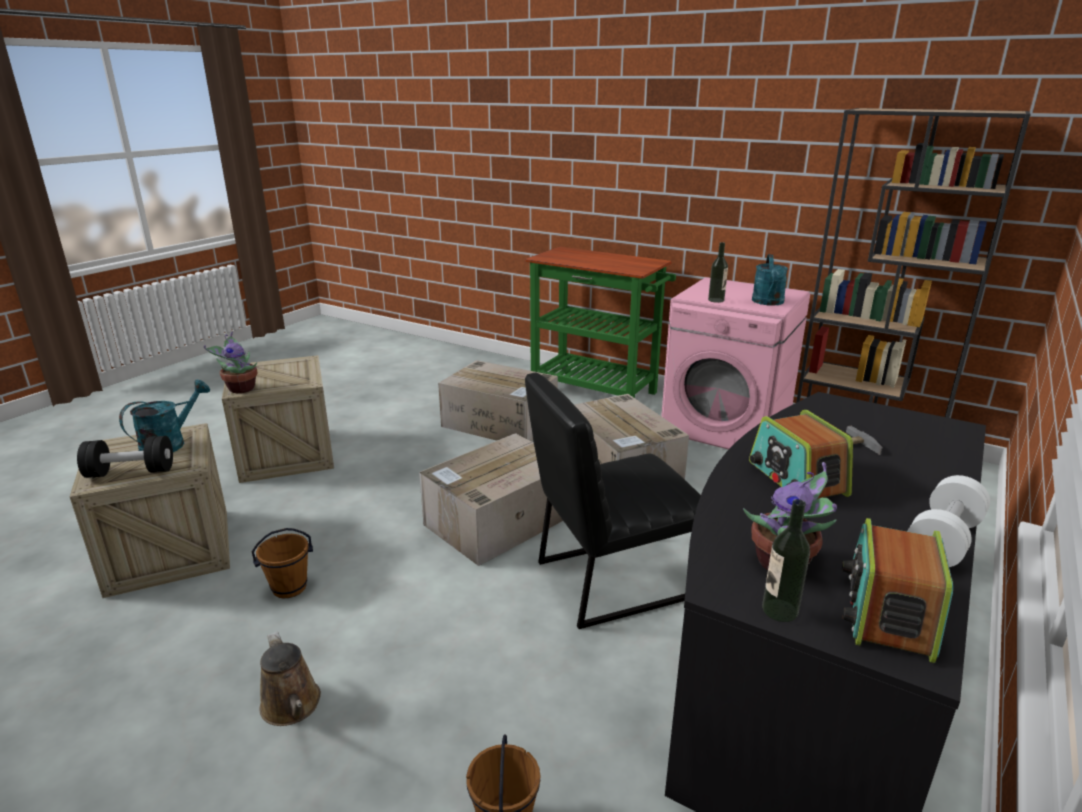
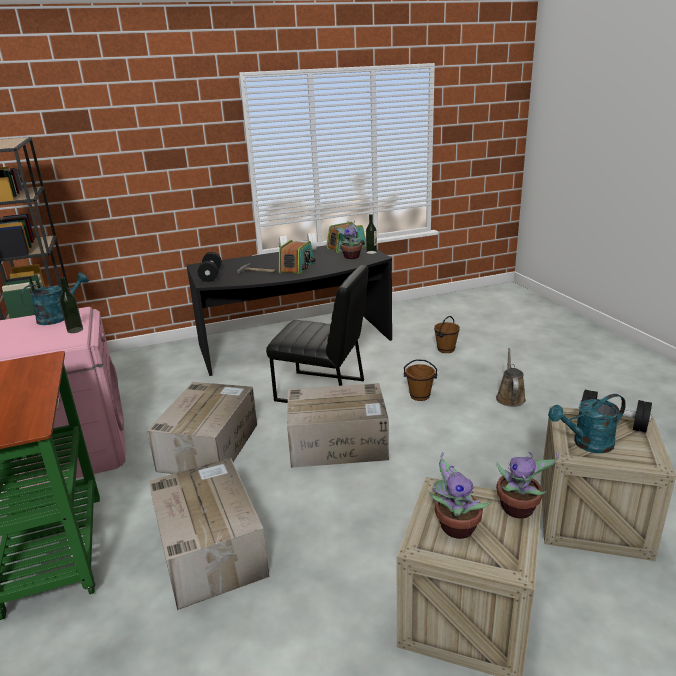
camera: 140 degrees left, 0 degrees up
brown bucket [251,528,313,598] -> brown bucket moved to [404,359,437,401]
none -> black dumbbell [198,252,221,282]
none -> potted plant [428,452,492,539]

